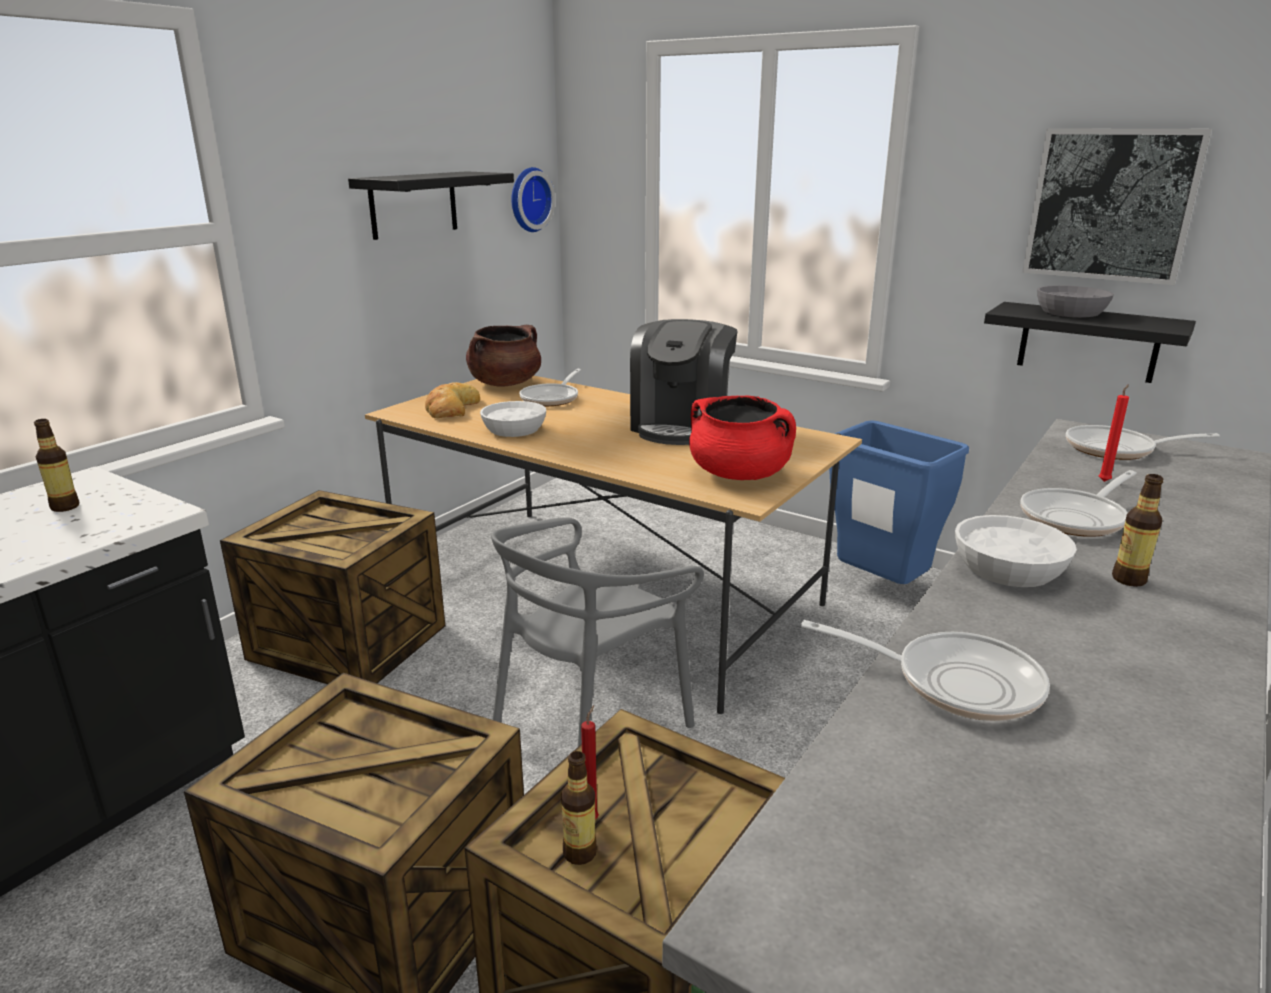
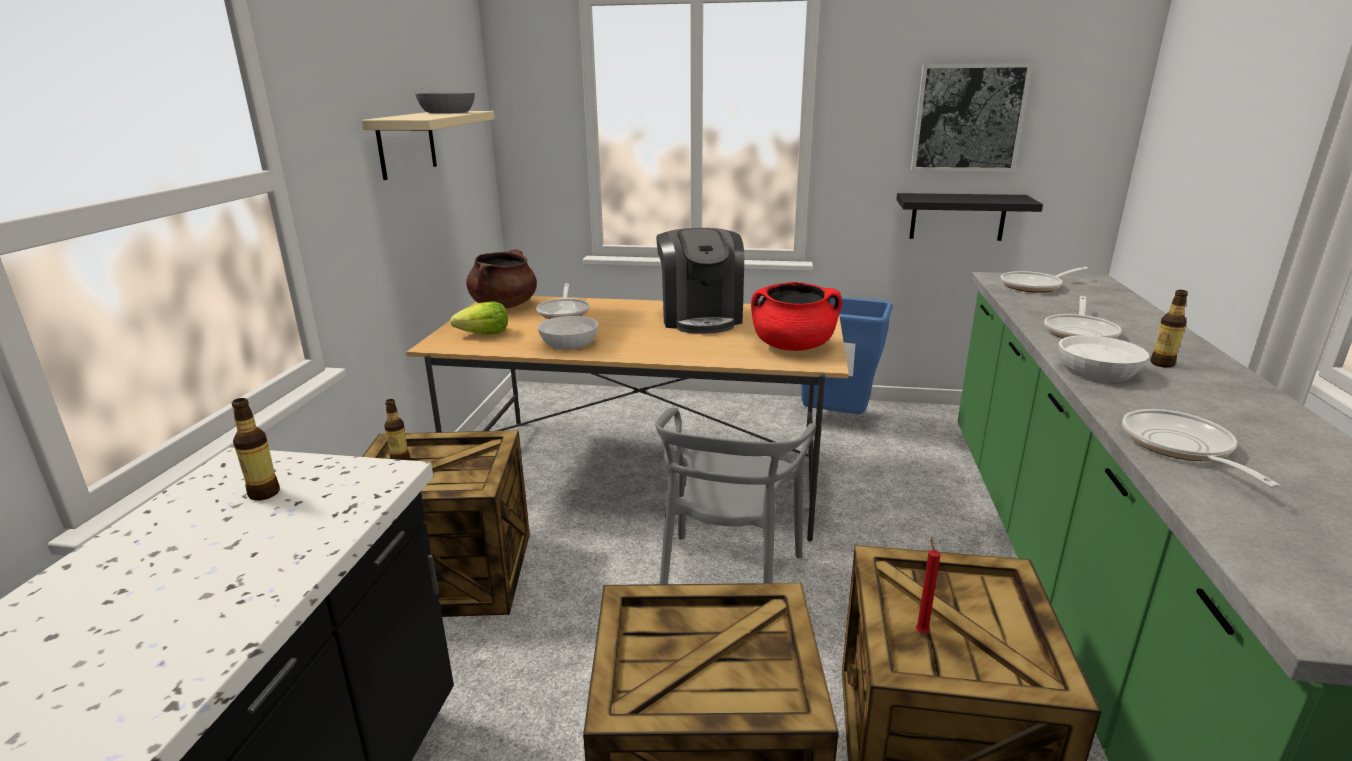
camera: 25 degrees left, 0 degrees up
black shelf [348,171,514,240] -> beige shelf [362,111,495,180]
bread [425,382,480,418] -> lettuce [450,302,508,334]
wall clock [511,167,555,232] -> none
bottle [561,751,597,865] -> bottle moved to [384,399,410,460]
frying pan [801,620,1050,721] -> frying pan turned 90 degrees counterclockwise [1122,409,1281,488]
grey bowl [1037,285,1114,318] -> grey bowl moved to [415,92,475,113]
red candle [1099,384,1129,482] -> none

